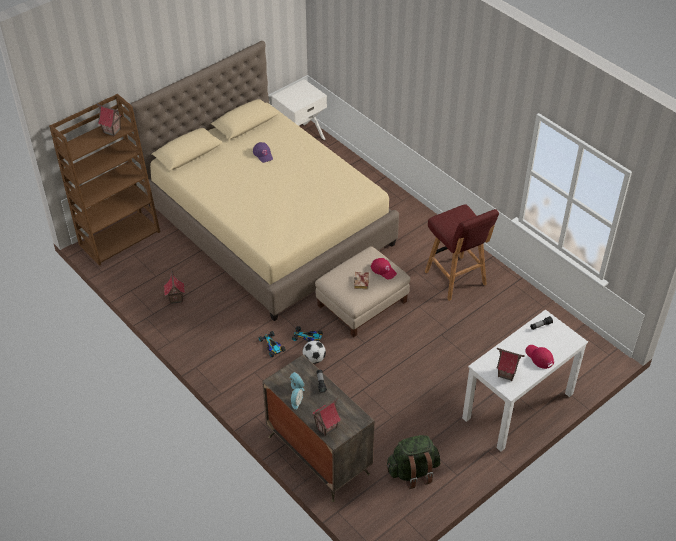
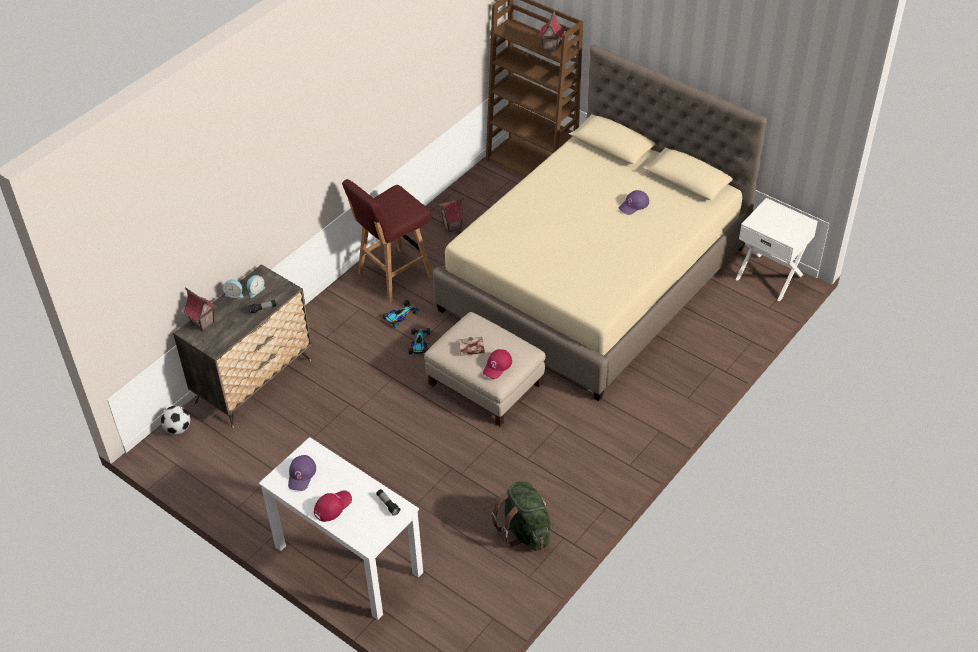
camera: 80 degrees right, 0 degrees up
football [303,340,326,364] -> football moved to [161,406,190,435]
green backpack [386,435,440,489] -> green backpack moved to [491,481,550,551]
red stool [425,204,499,301] -> red stool moved to [342,179,433,302]
toy house [497,348,525,381] -> purple cap [288,455,316,491]

